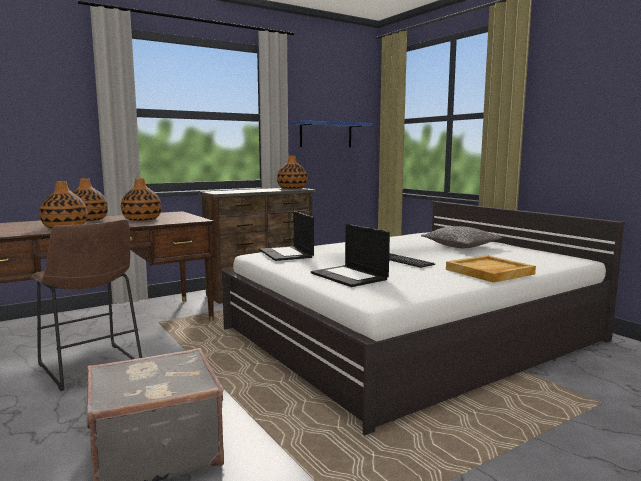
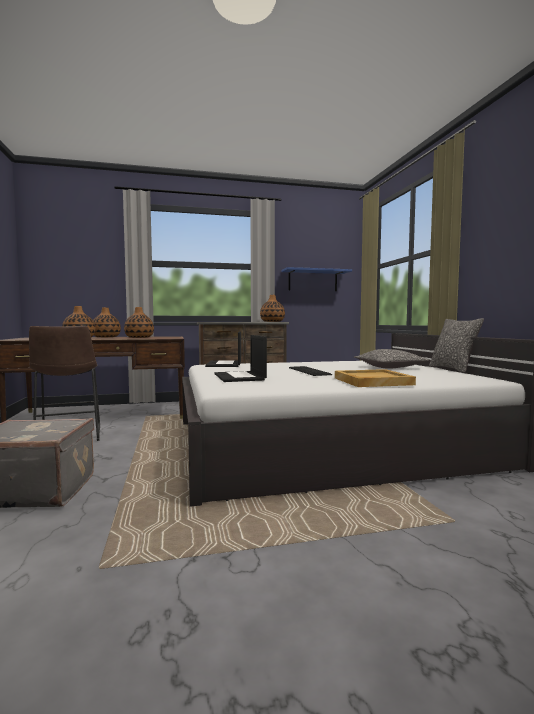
camera: 20 degrees right, 5 degrees down
none -> pillow [429,318,484,373]

